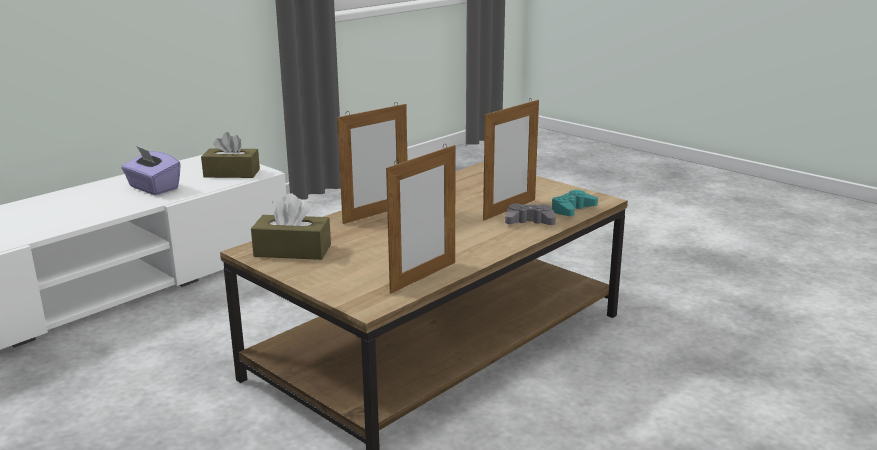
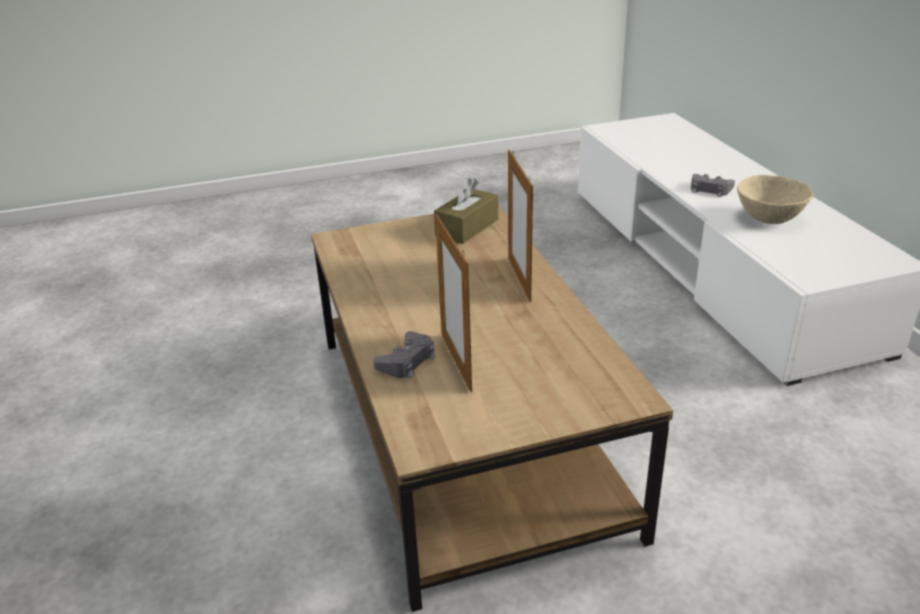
camera: 120 degrees right, 10 degrees up
purple tissue box [121,146,181,195] -> beige bowl [737,175,814,224]
brown tissue box [201,132,260,178] -> none
picture frame [386,145,456,294] -> none
turquoise game controller [552,190,598,216] -> none
none -> grey game controller [691,174,735,197]

